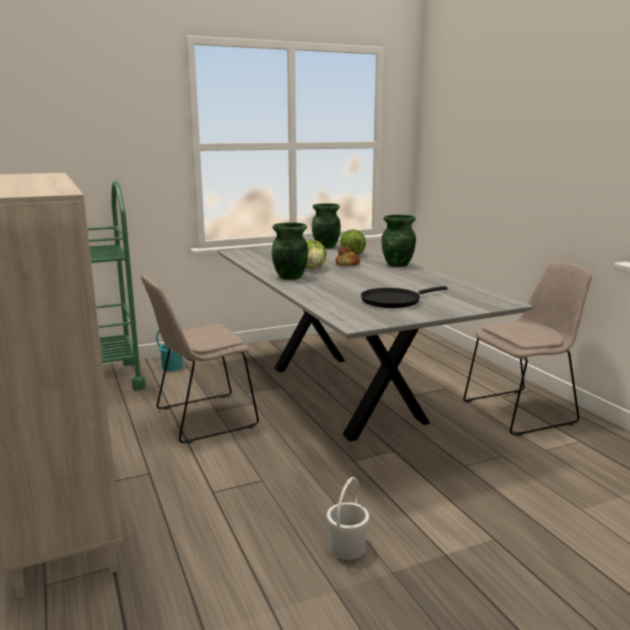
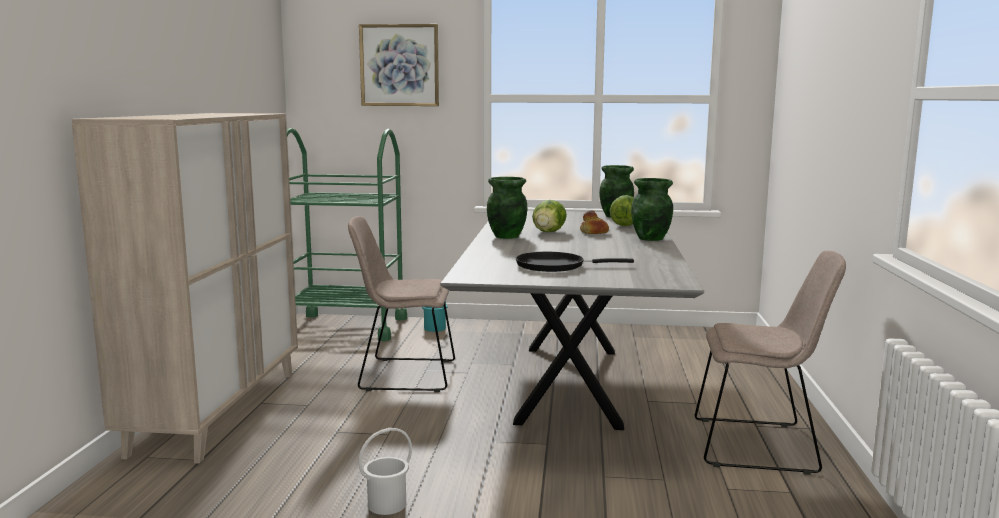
camera: 30 degrees right, 5 degrees down
none -> picture [359,24,439,106]

